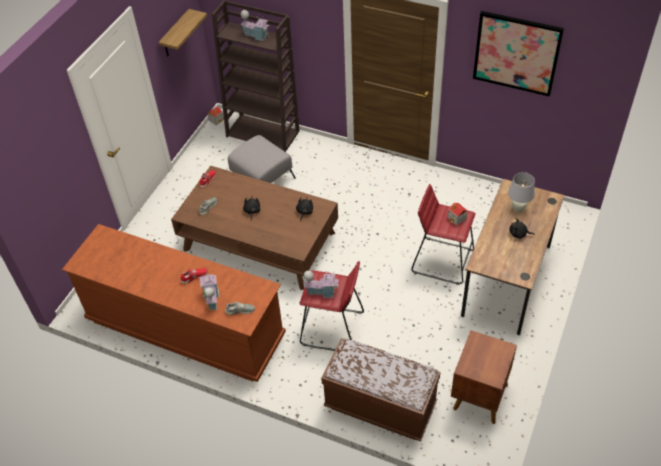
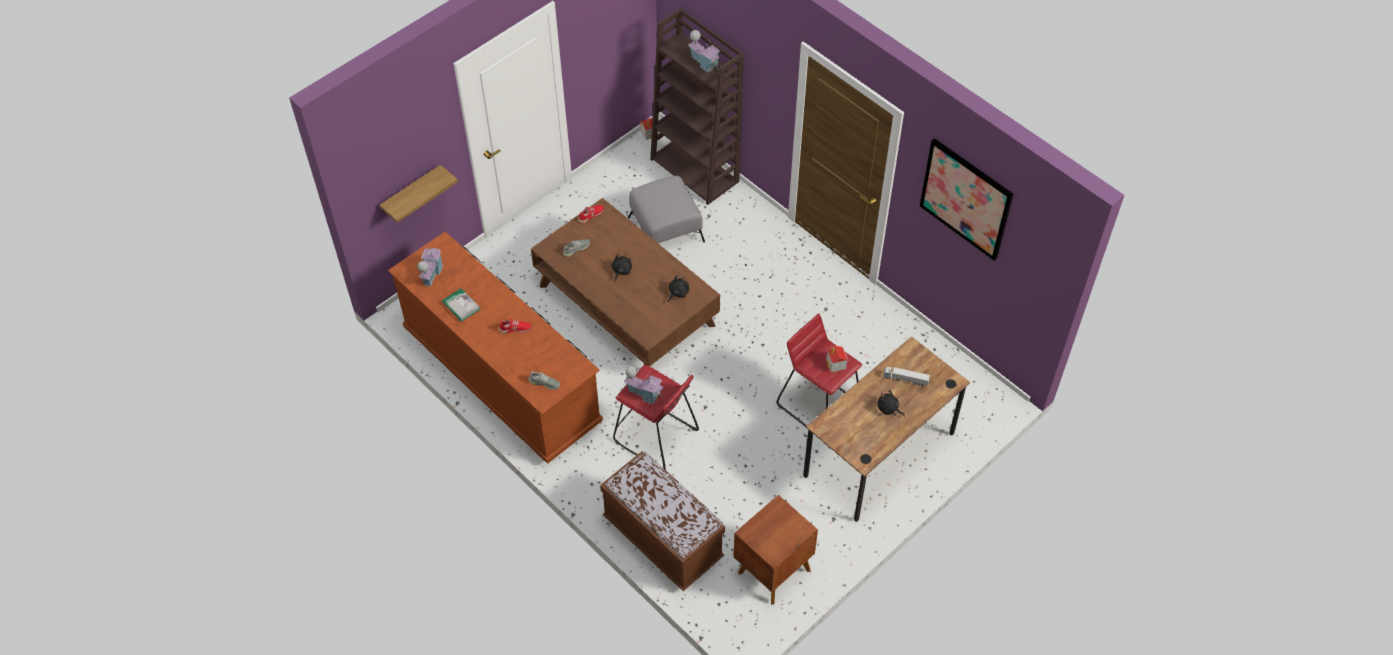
camera: 20 degrees right, 5 degrees up
shelf [158,9,207,56] -> shelf moved to [380,165,458,223]
toy house [200,272,219,310] -> toy house moved to [417,244,443,287]
white table lamp [508,172,535,213] -> toy truck [883,367,930,387]
none -> book [442,288,480,322]

